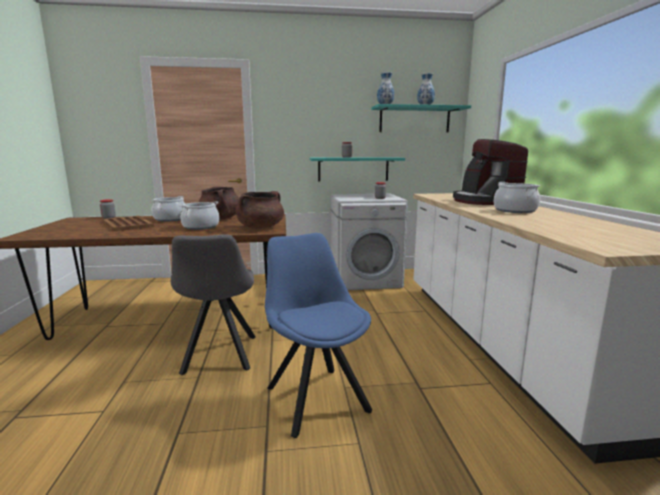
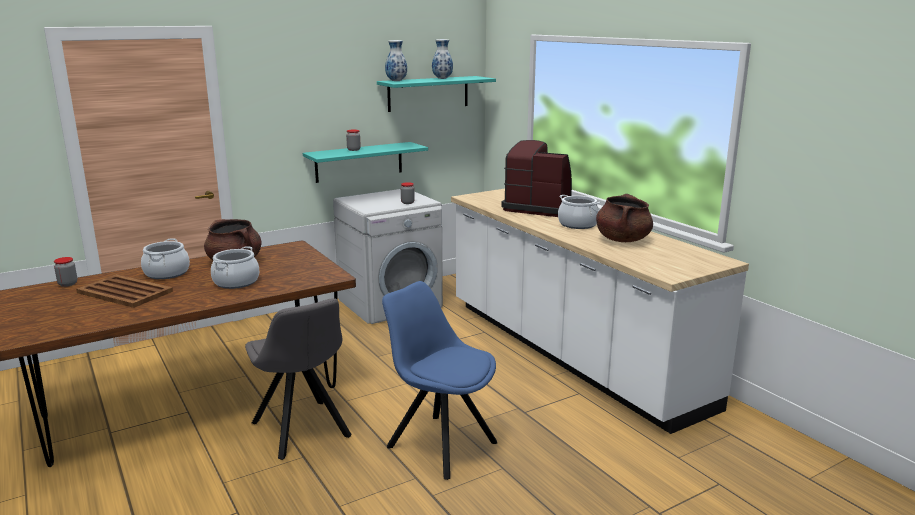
camera: 25 degrees left, 5 degrees up
brown cooking pot [236,191,284,229] -> brown cooking pot moved to [596,194,653,242]
coffee machine [453,139,528,205] -> coffee machine turned 150 degrees clockwise [501,140,572,217]

